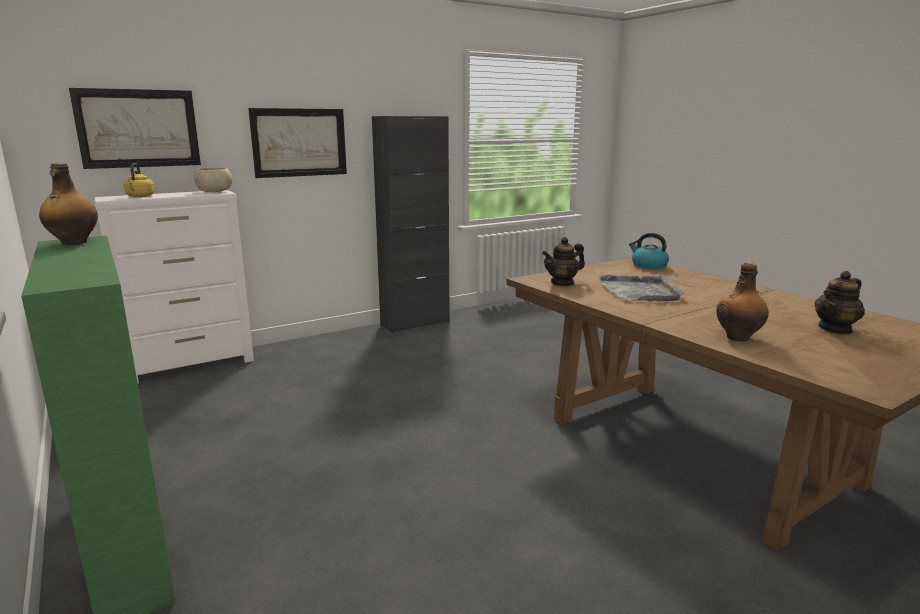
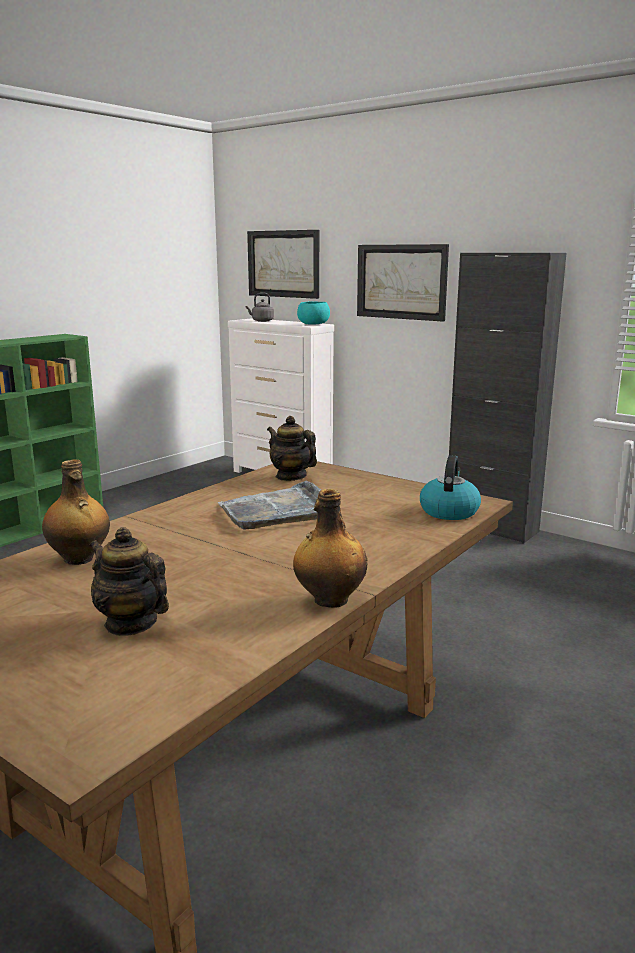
camera: 70 degrees right, 0 degrees up
bottle [39,163,98,245] -> bottle moved to [293,489,367,608]
yellow kettle [124,163,155,197] -> grey kettle [246,293,274,322]
beige bowl [194,167,233,192] -> turquoise bowl [297,302,330,325]

